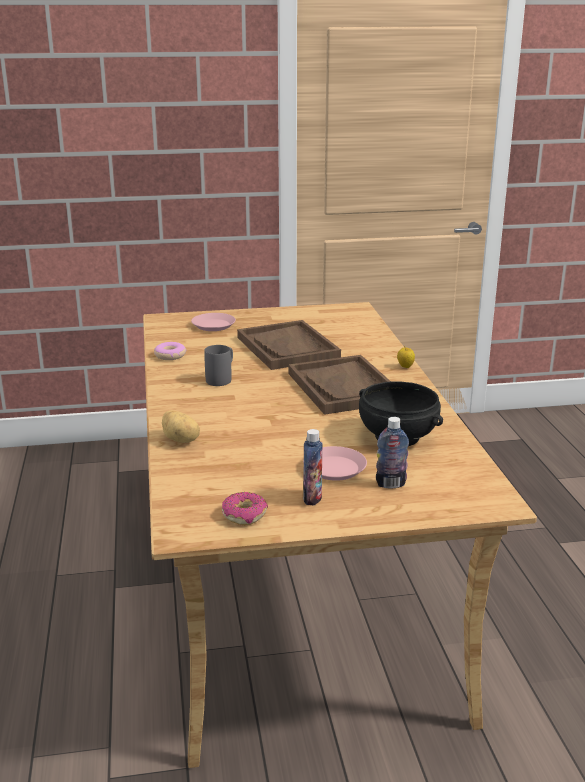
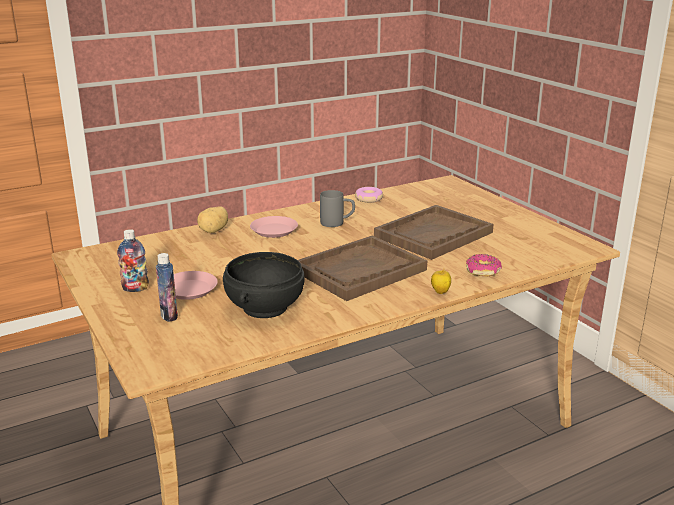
camera: 70 degrees right, 0 degrees up
pink plate [191,313,236,331] -> pink plate moved to [250,216,298,238]
donut [222,492,268,526] -> donut moved to [466,254,502,277]

